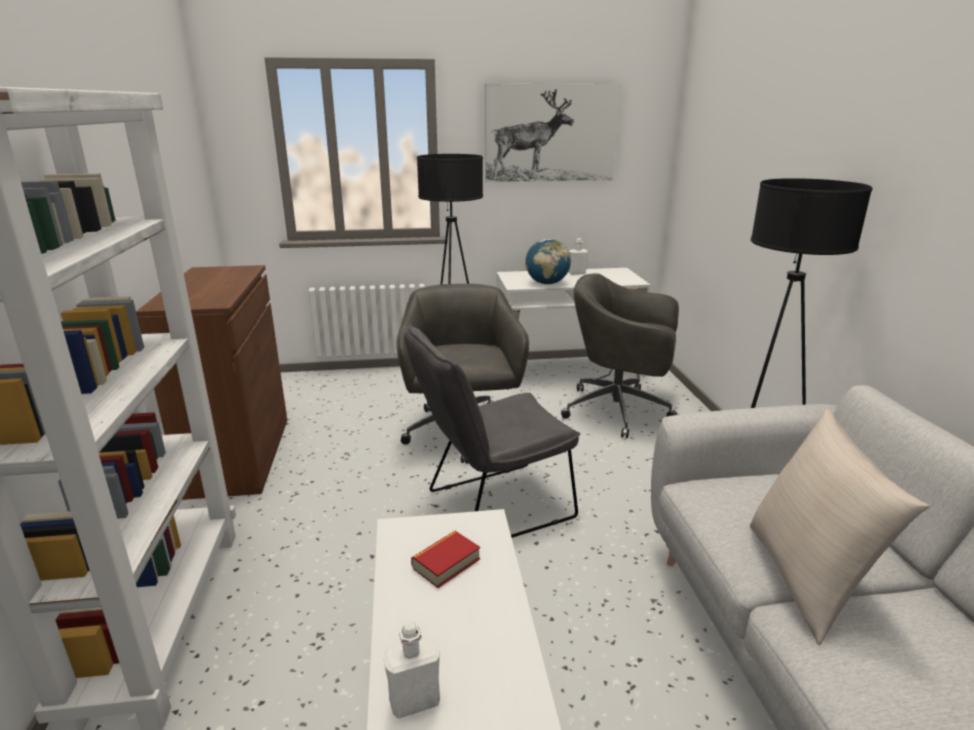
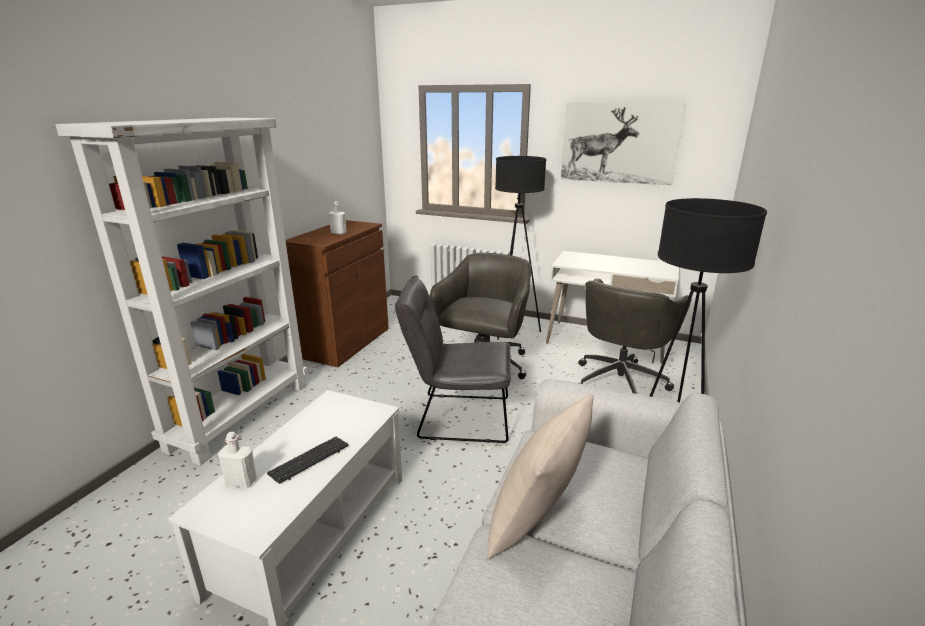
camera: 30 degrees right, 0 degrees up
book [411,531,480,588] -> none
globe [526,239,571,284] -> none
grey office chair [561,273,679,438] -> grey office chair turned 105 degrees counterclockwise [578,279,692,394]
white bottle [568,238,588,275] -> white bottle moved to [328,201,347,235]
none -> keyboard [267,437,349,484]

